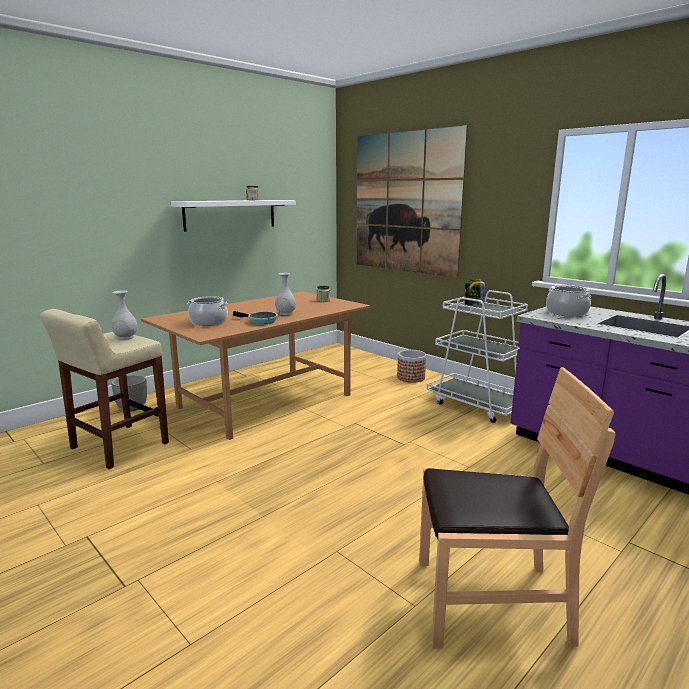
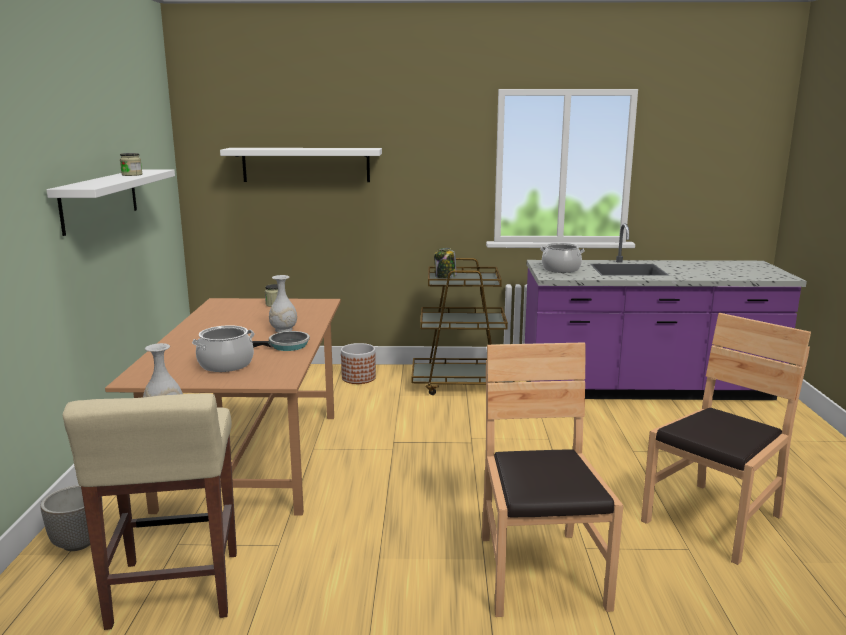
camera: 45 degrees left, 0 degrees up
picture [356,125,468,278] -> white shelf [220,148,382,182]
white cart [427,290,528,423] -> brown cart [411,258,515,395]
none -> brown chair [482,342,623,617]

